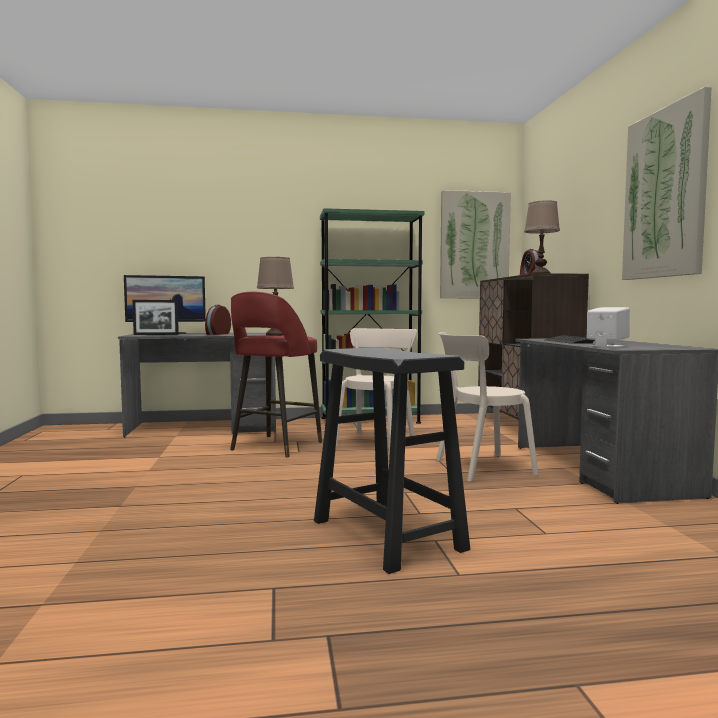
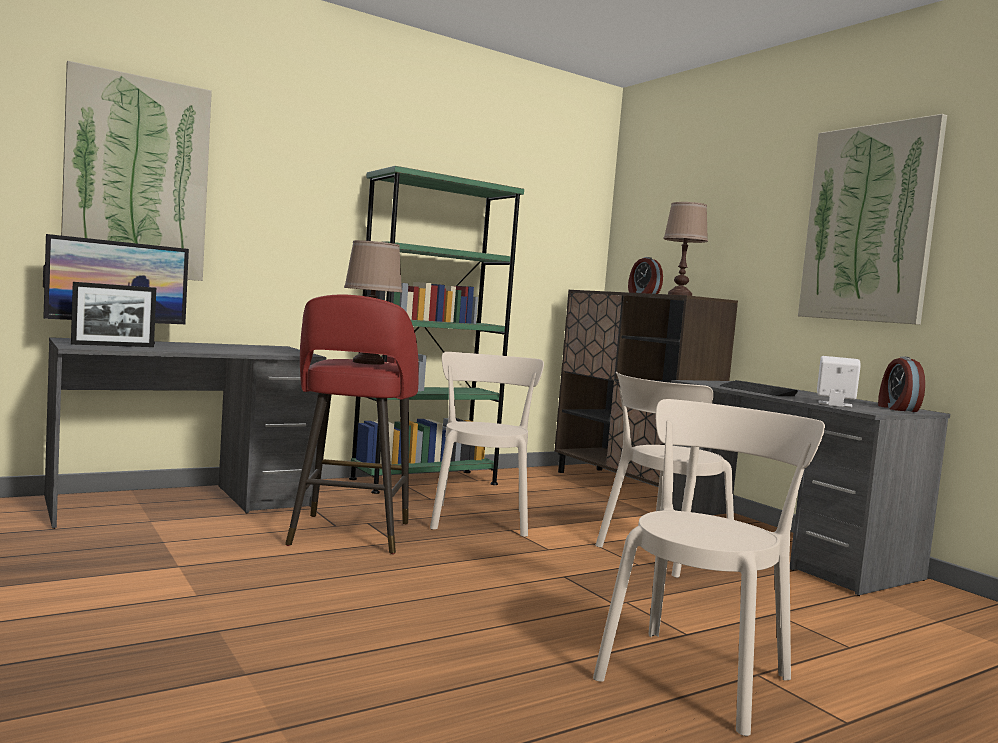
camera: 25 degrees left, 0 degrees up
alarm clock [205,305,231,335] -> alarm clock moved to [878,356,925,412]
black stool [314,347,470,574] -> beige chair [593,399,825,736]
picture [440,190,511,298] -> picture moved to [61,61,212,281]

